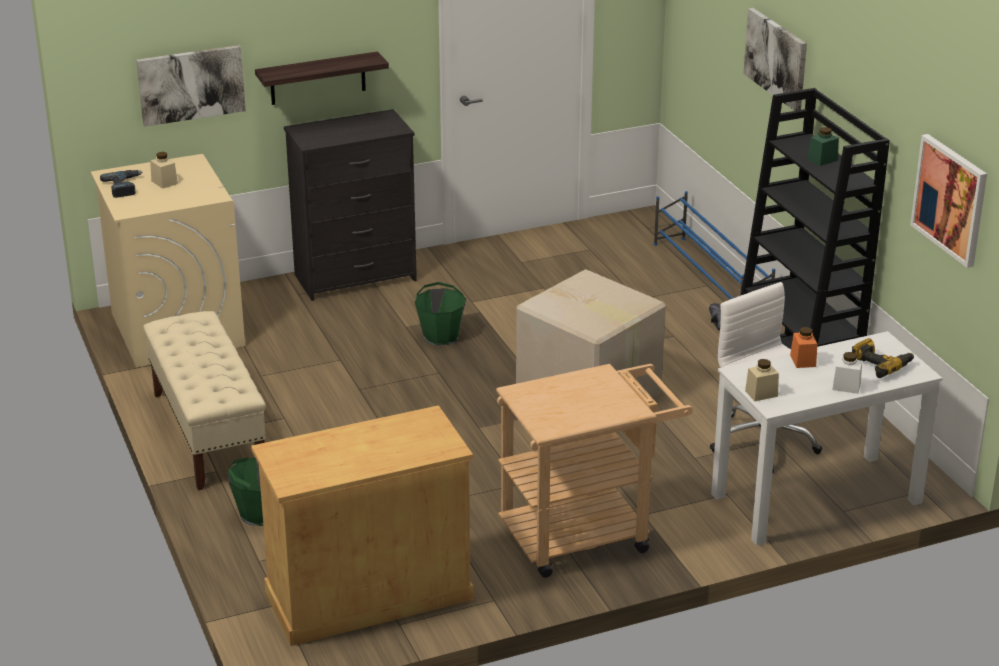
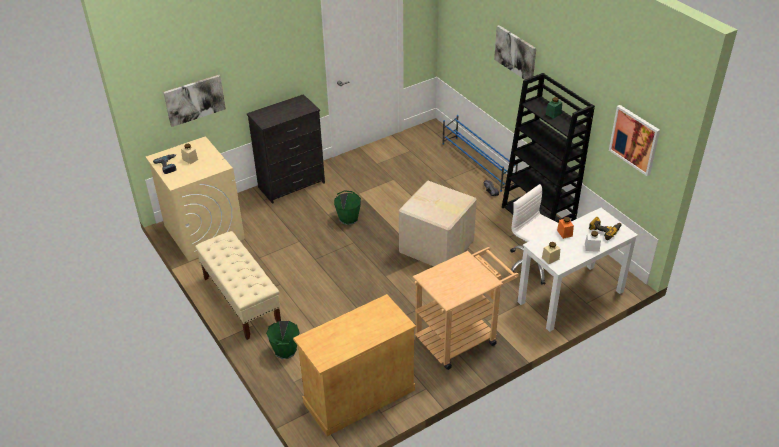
camera: 10 degrees left, 10 degrees up
shelf [255,51,389,105] -> none

